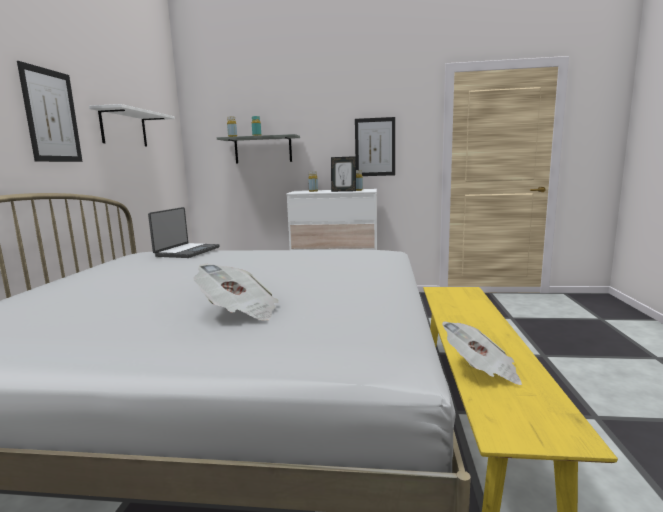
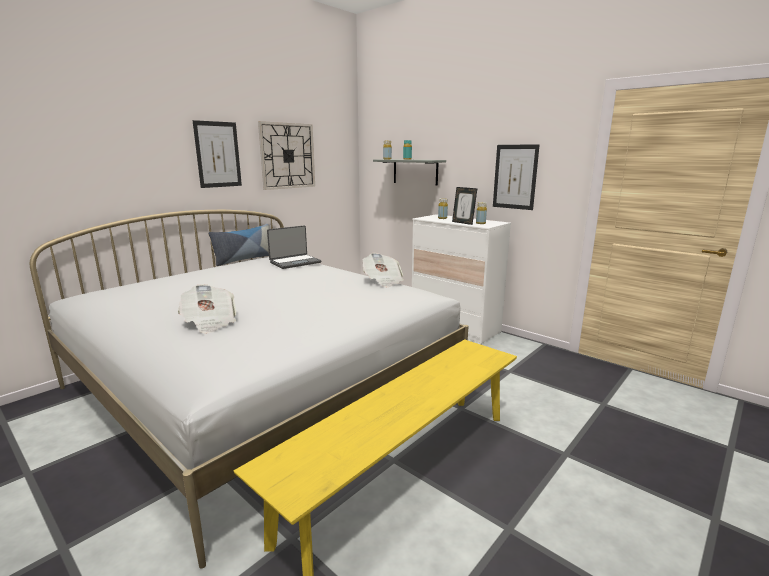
camera: 35 degrees right, 5 degrees up
white shelf [89,104,175,147] -> wall clock [258,121,315,190]
newspaper [442,321,523,385] -> newspaper moved to [363,253,404,287]
none -> pillow [208,224,269,266]

